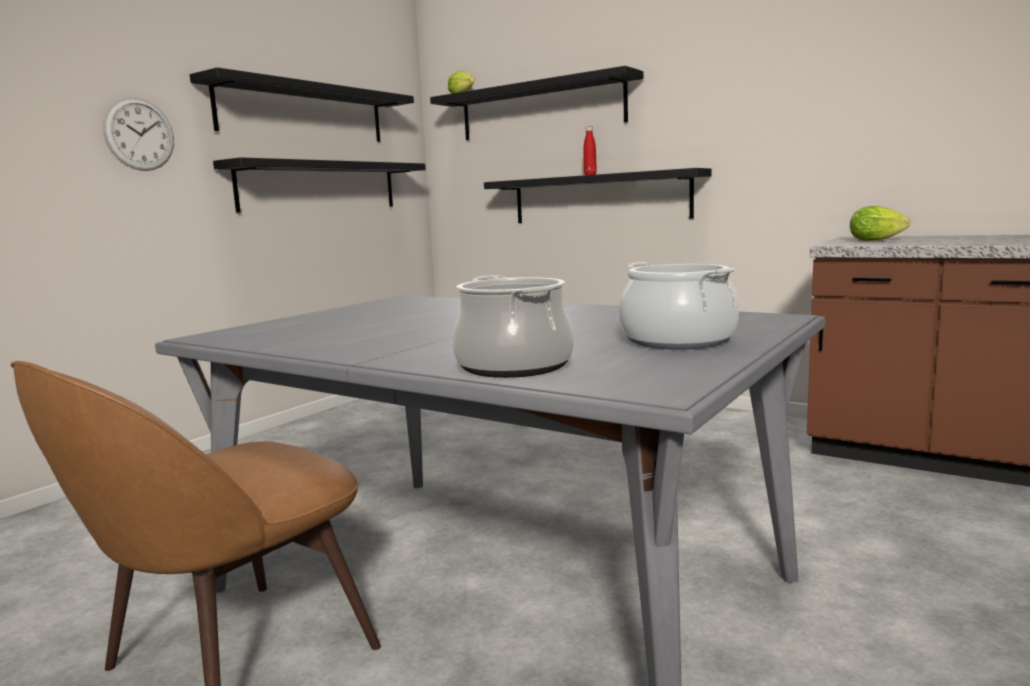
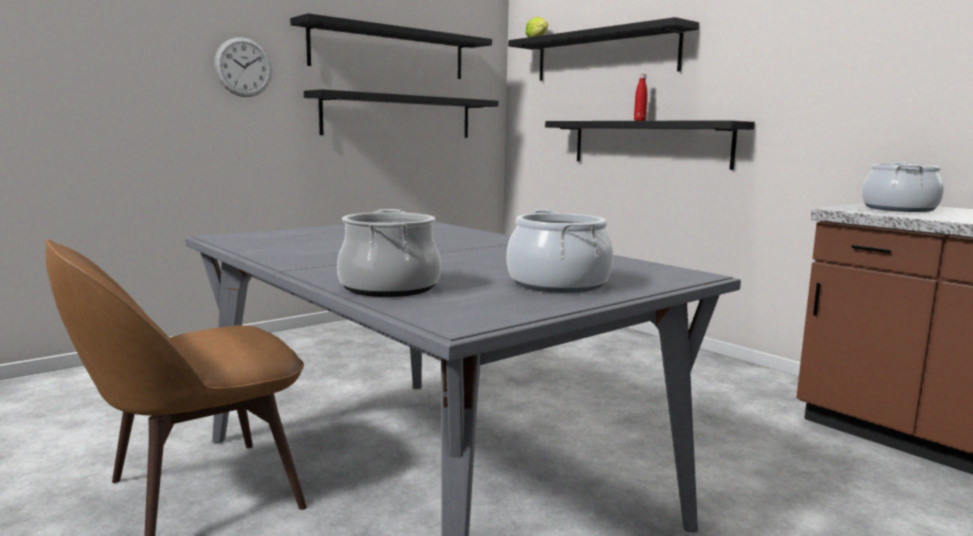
camera: 15 degrees right, 0 degrees up
lettuce [850,206,910,241] -> cooking pot [862,162,944,212]

